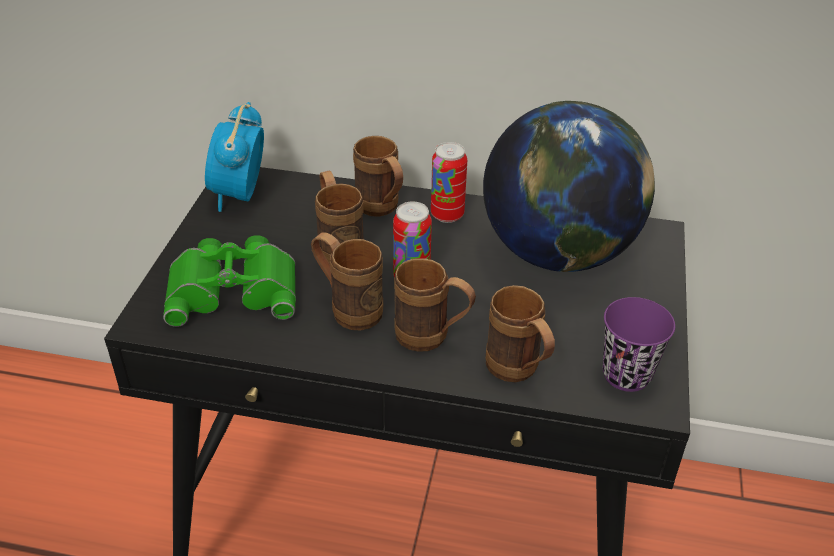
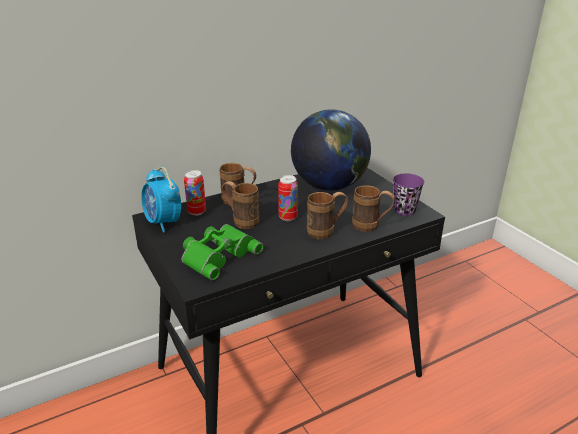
camera: 40 degrees left, 10 degrees down
brown mug [311,232,383,330] -> none
can [431,142,467,223] -> can moved to [184,170,206,215]

